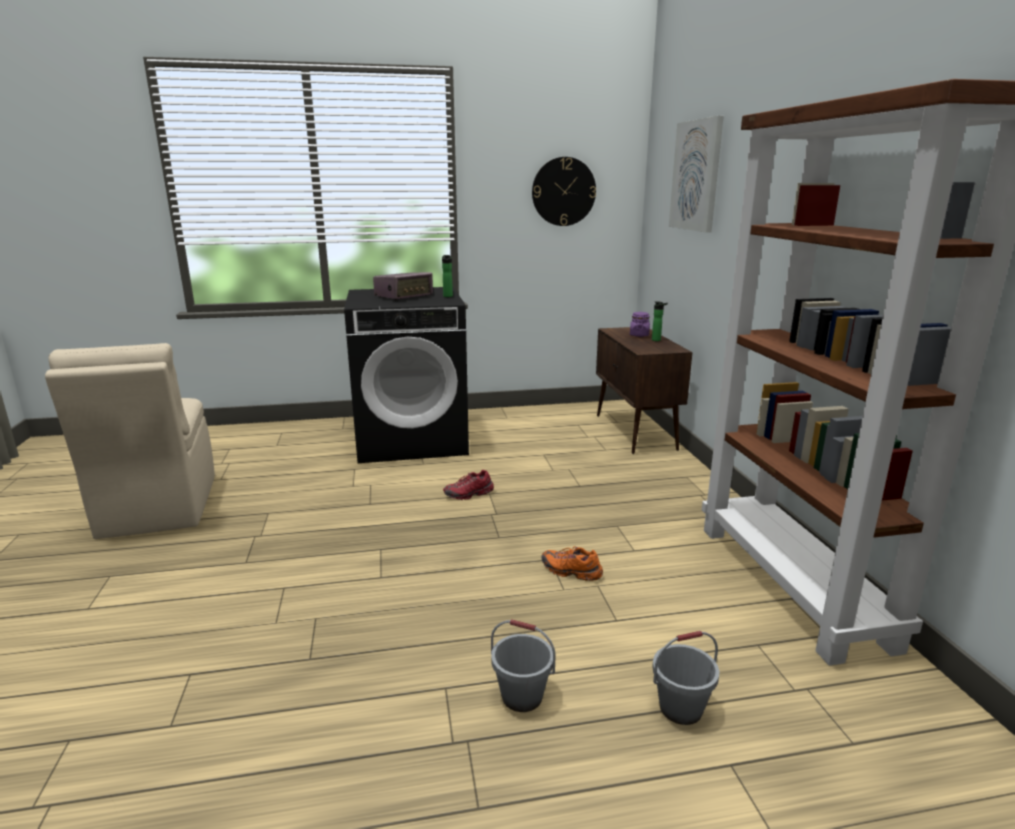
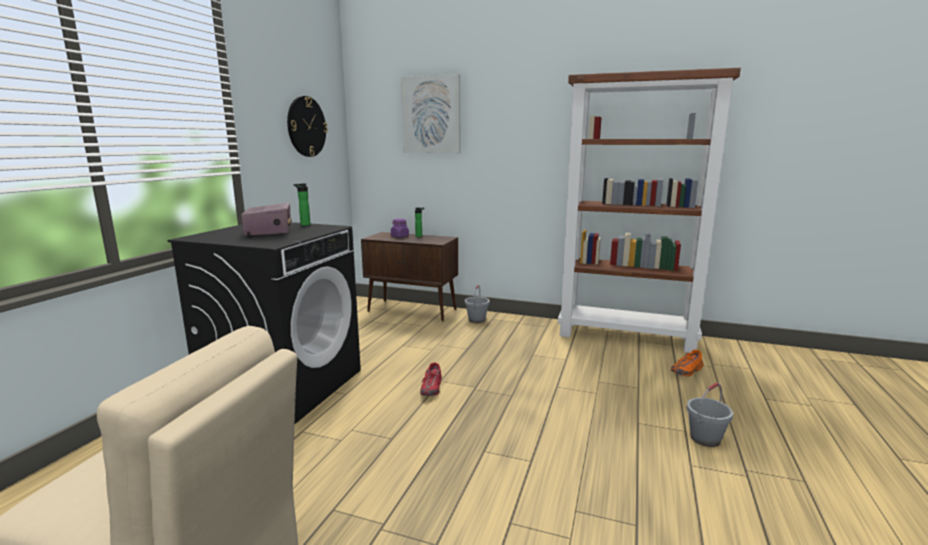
camera: 60 degrees left, 5 degrees down
orange shoe [541,546,603,581] -> orange shoe moved to [671,349,704,377]
grey bucket [652,631,719,725] -> grey bucket moved to [465,285,490,323]

